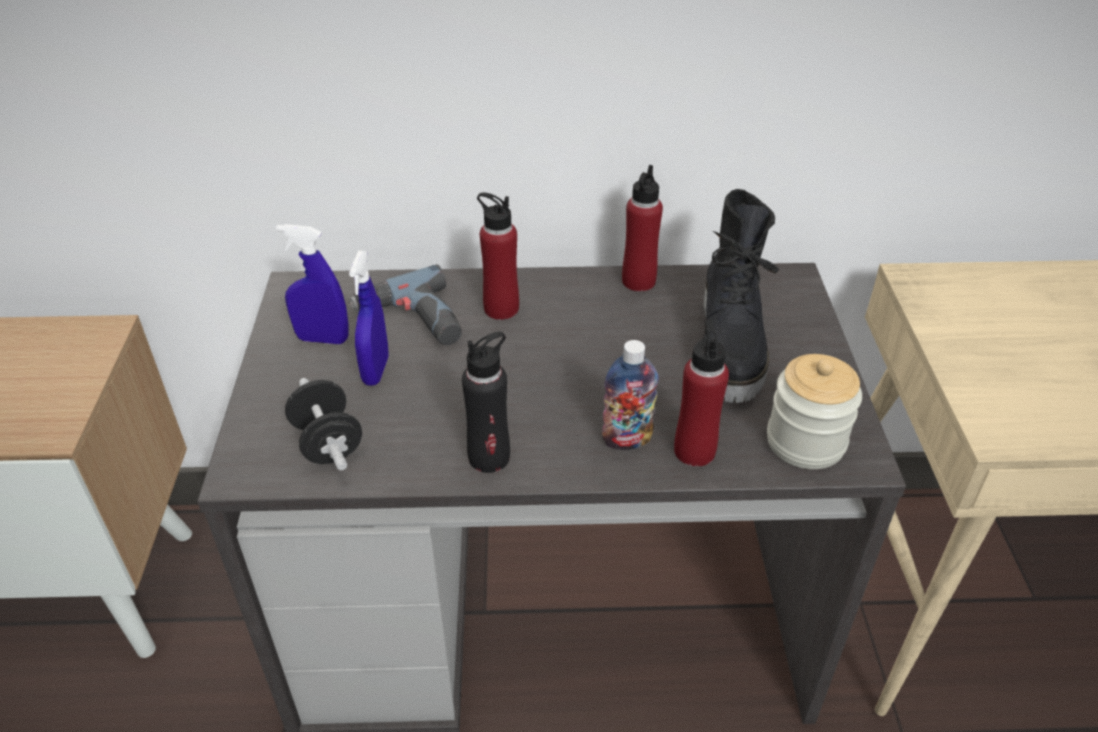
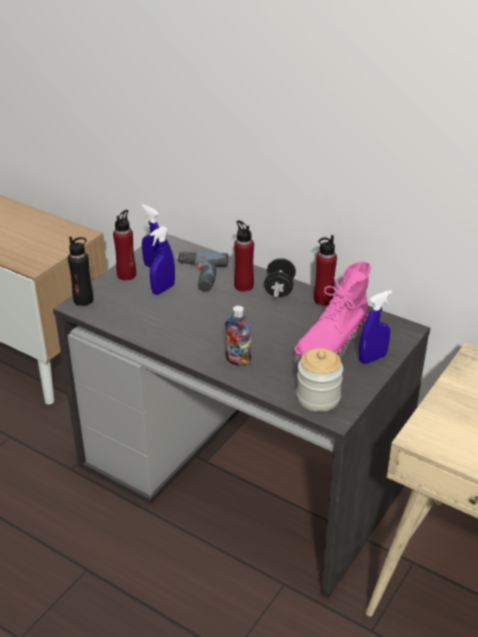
camera: 35 degrees right, 5 degrees down
black dumbbell [285,378,362,471] -> black dumbbell moved to [264,258,296,297]
black bottle [462,332,510,473] -> black bottle moved to [68,236,93,306]
red bottle [674,319,729,467] -> red bottle moved to [113,210,136,281]
black boot [703,189,779,403] -> pink boot [293,262,371,365]
none -> blue spray bottle [359,290,392,364]

